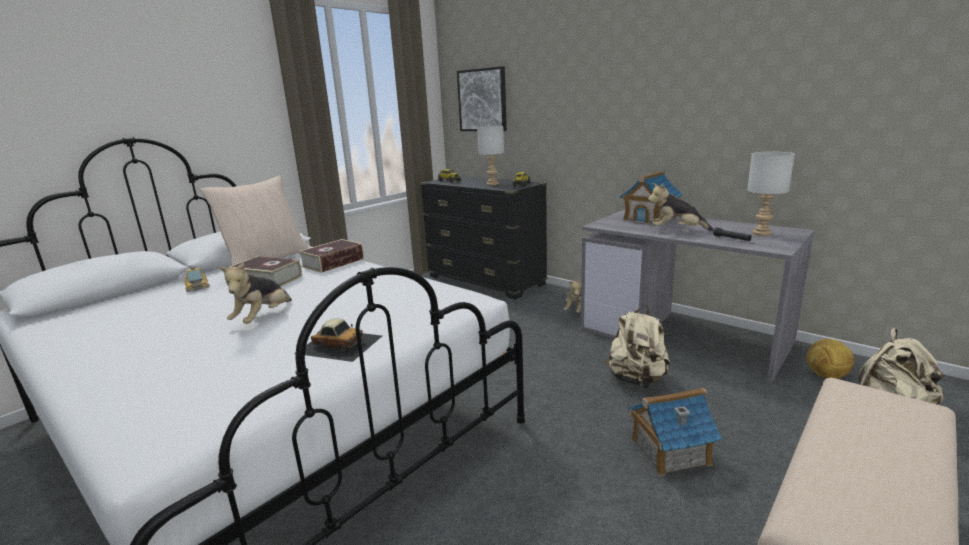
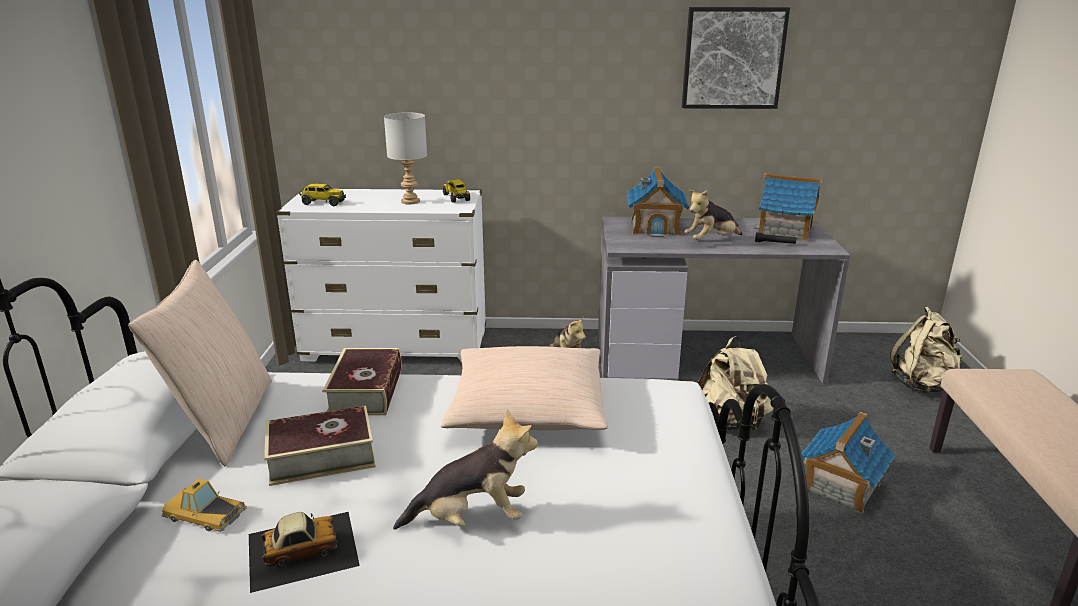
camera: 40 degrees left, 5 degrees up
plush toy [219,262,292,324] -> plush toy turned 75 degrees counterclockwise [393,410,538,530]
toy car [294,319,382,362] -> toy car moved to [249,512,360,593]
black dresser [420,176,547,300] -> white dresser [276,189,486,362]
picture [457,66,507,131] -> picture moved to [682,7,790,109]
grey table lamp [747,152,795,236] -> toy house [753,173,823,241]
football [806,339,855,379] -> none
none -> beige pillow [441,346,608,430]

